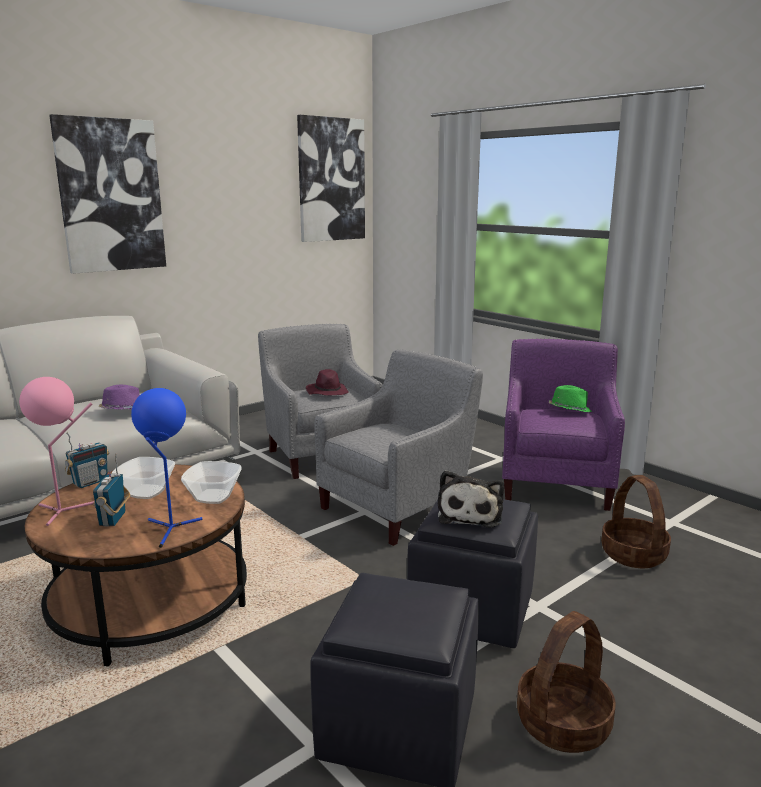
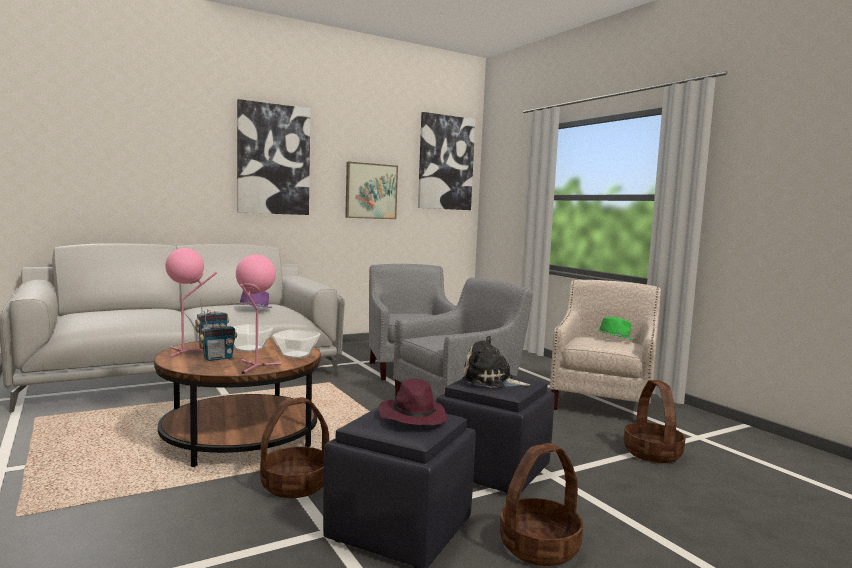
camera: 10 degrees right, 10 degrees down
radio [93,454,130,527] -> radio turned 135 degrees counterclockwise [199,311,237,361]
blue table lamp [131,388,203,548] -> pink table lamp [236,255,281,374]
purple hat [306,369,349,395] -> purple hat moved to [379,378,448,425]
plush toy [438,470,504,528] -> plush toy turned 90 degrees clockwise [462,336,530,388]
purple armchair [502,339,625,511] -> beige armchair [550,280,661,410]
none -> basket [260,397,329,498]
none -> picture [345,162,398,219]

